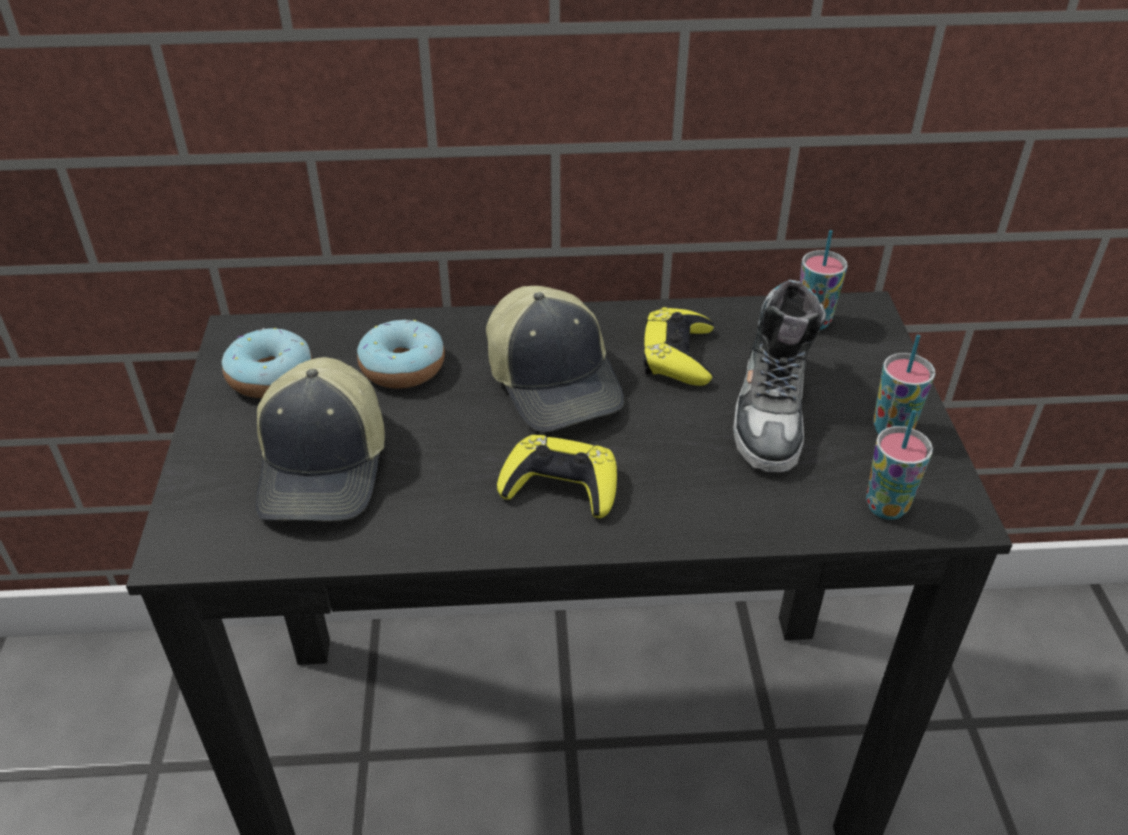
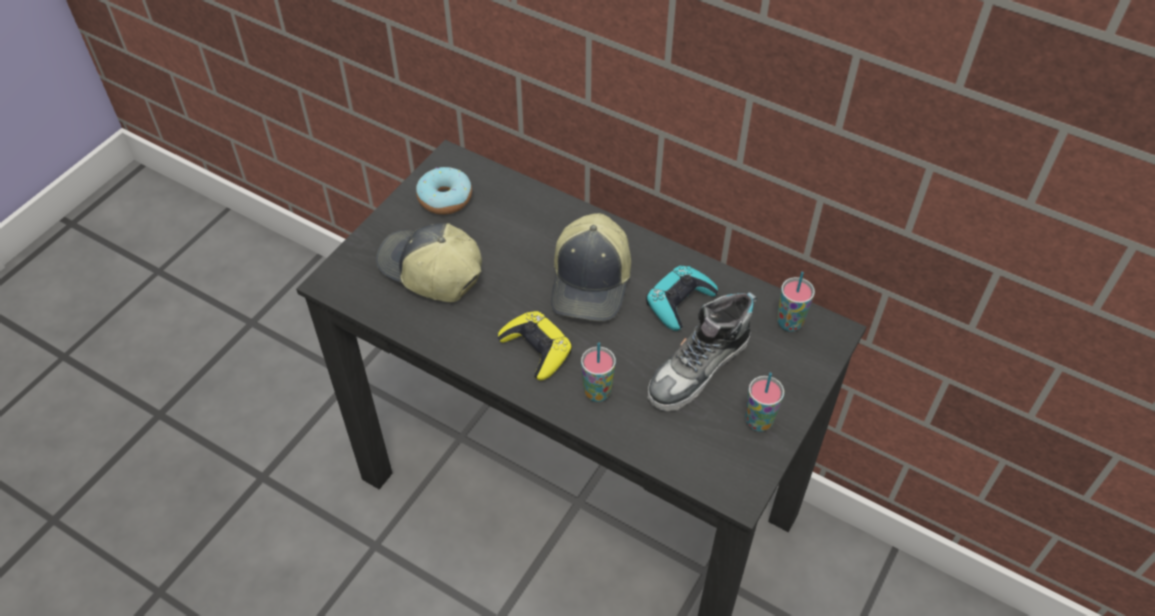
camera: 35 degrees right, 10 degrees up
cap [255,357,385,522] -> cap turned 90 degrees clockwise [376,223,482,302]
donut [357,320,445,389] -> none
yellow game controller [643,307,714,386] -> turquoise game controller [646,266,718,331]
cup [866,410,933,520] -> cup moved to [581,343,616,402]

